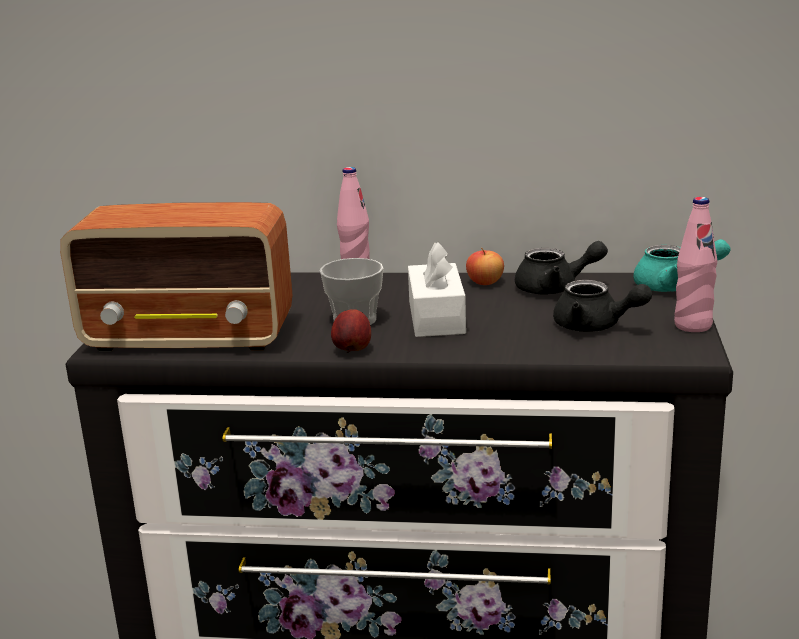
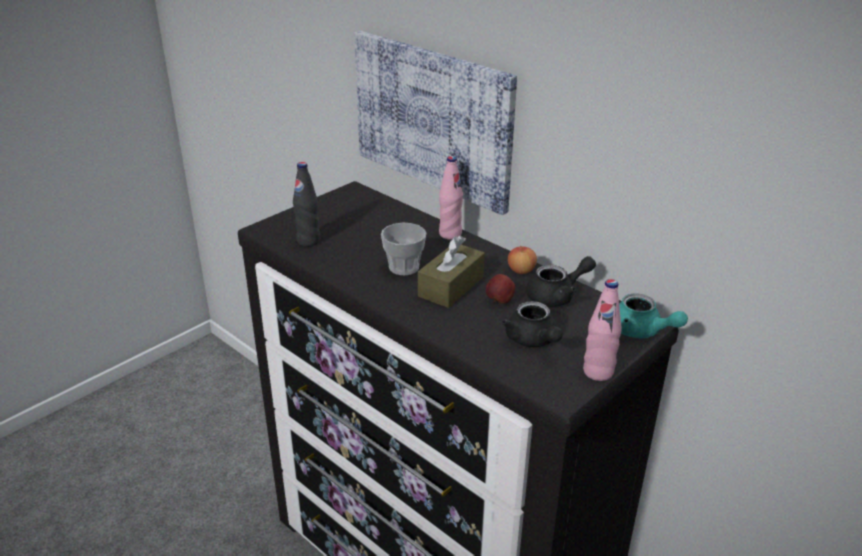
camera: 35 degrees right, 10 degrees up
radio [60,202,292,351] -> black bottle [293,162,320,247]
apple [331,309,371,353] -> apple moved to [486,274,515,304]
white tissue box [408,242,466,337] -> brown tissue box [418,235,485,308]
black teapot [515,241,608,295] -> black teapot turned 60 degrees counterclockwise [526,256,596,307]
none -> picture [354,31,517,215]

